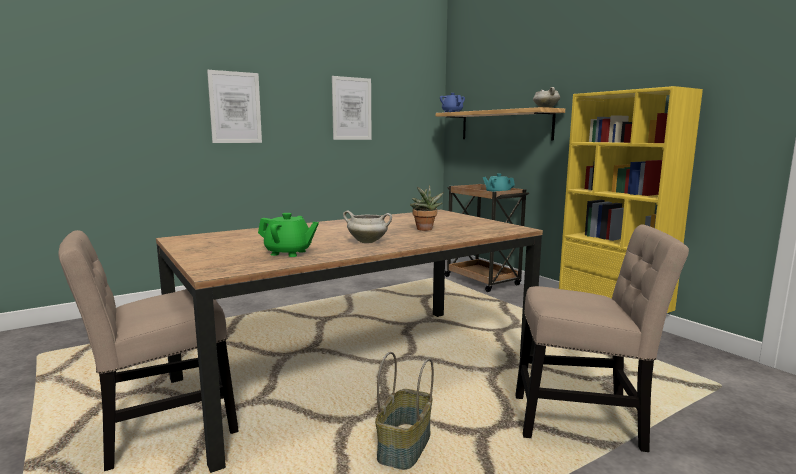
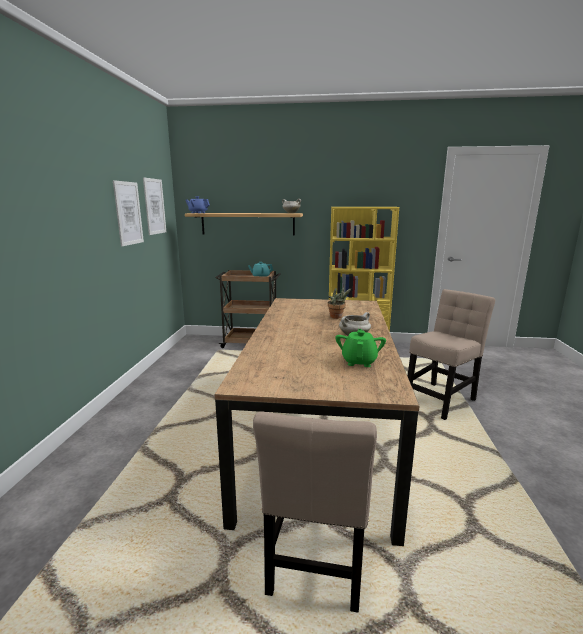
camera: 50 degrees left, 5 degrees up
picture [207,70,262,143] -> picture moved to [143,177,166,235]
green teapot [258,213,319,257] -> green teapot turned 45 degrees counterclockwise [335,329,386,367]
basket [375,352,434,470] -> none

